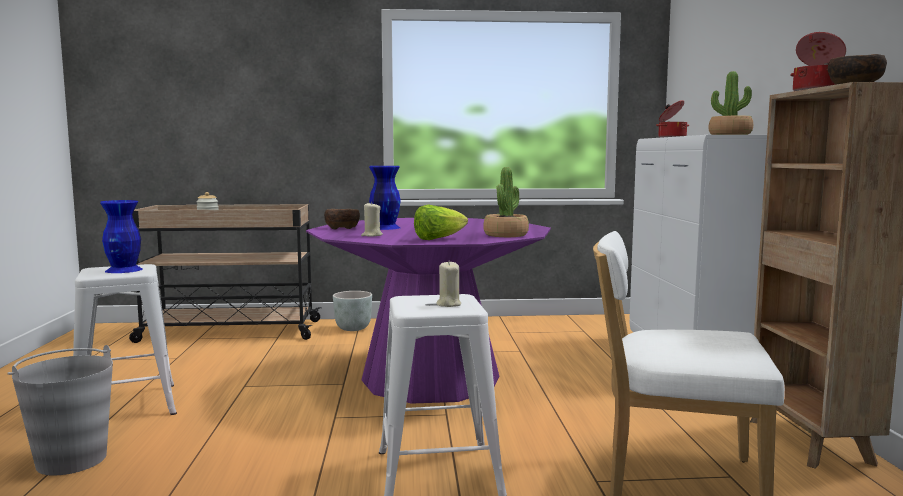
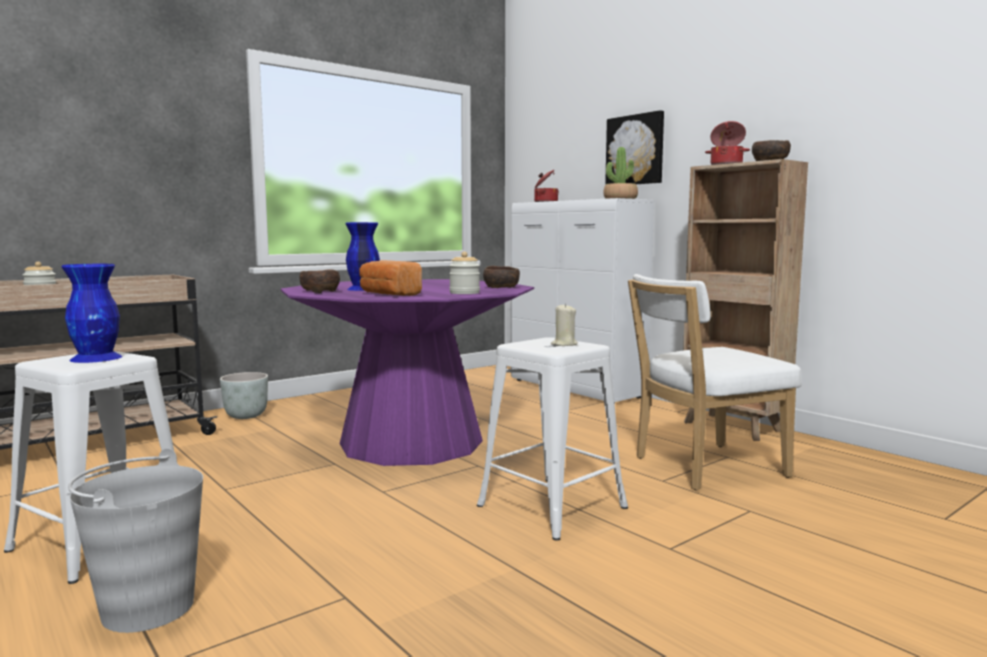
camera: 35 degrees left, 0 degrees up
beige candle [361,202,383,237] -> bread [359,260,422,296]
lettuce [414,205,468,240] -> jar [449,252,480,294]
potted plant [483,167,529,237] -> brown bowl [483,266,520,288]
none -> picture [605,110,664,185]

